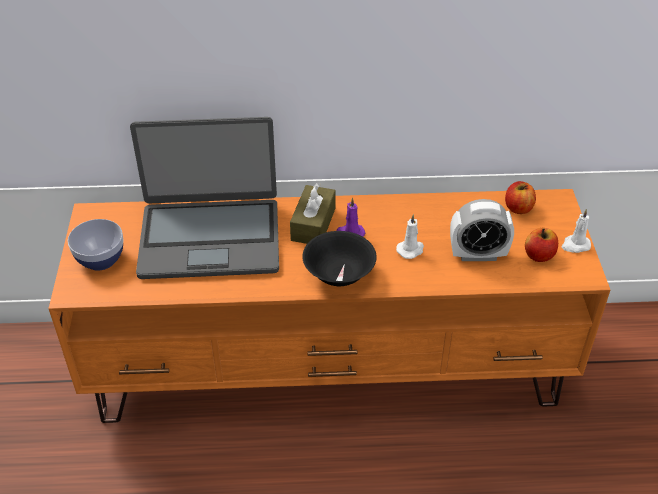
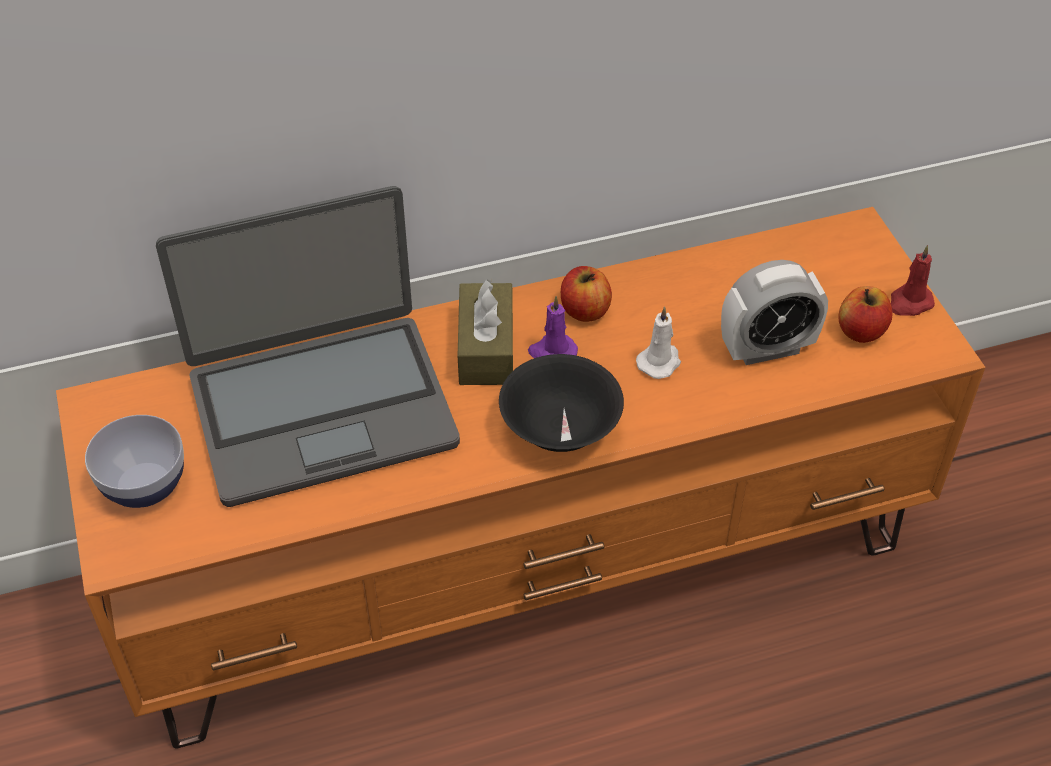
camera: 15 degrees left, 5 degrees up
apple [505,181,536,214] -> apple moved to [561,266,612,322]
white candle [562,209,591,253] -> red candle [891,245,935,316]

